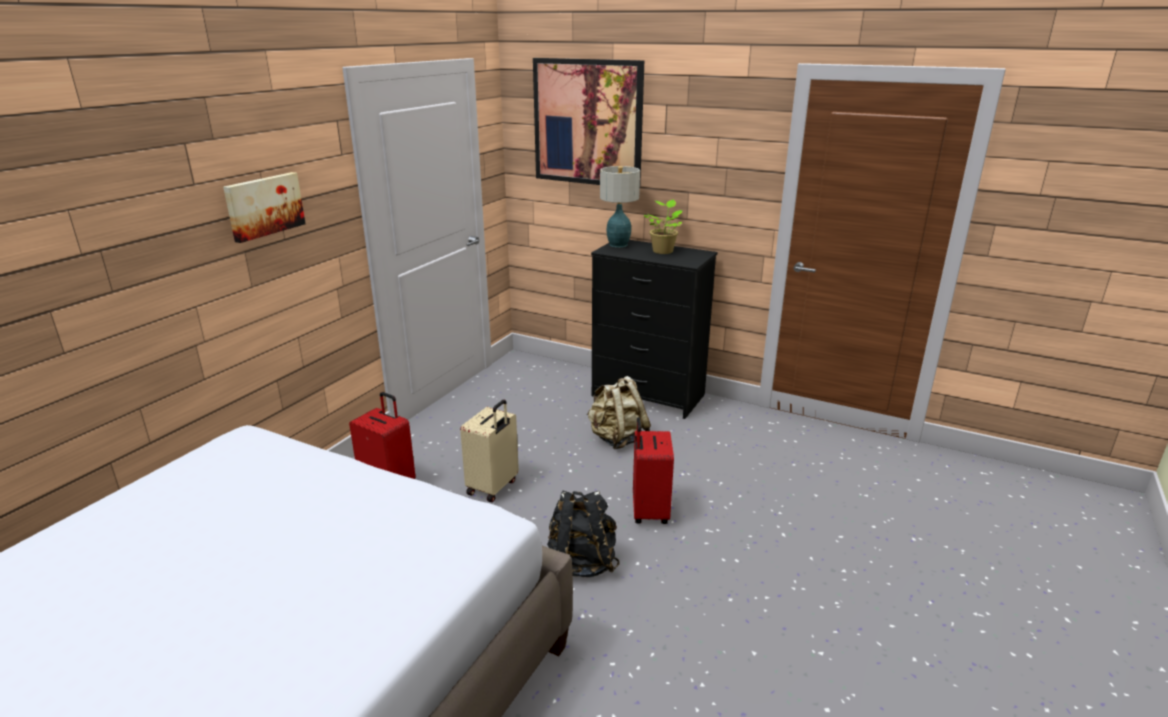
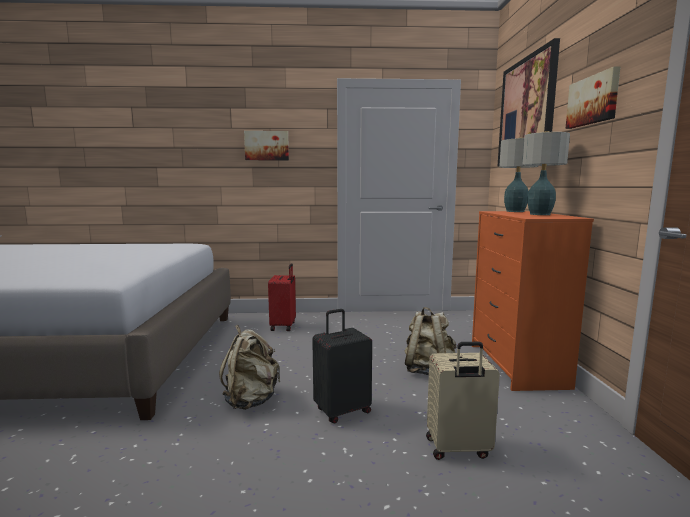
camera: 60 degrees right, 15 degrees down
beige suitcase [460,400,519,502] -> beige suitcase moved to [426,342,500,460]
black backpack [547,491,620,577] -> beige backpack [219,325,280,410]
black dresser [591,240,717,419] -> orange dresser [472,211,594,391]
red suitcase [633,417,674,524] -> black suitcase [312,309,372,423]
potted plant [644,200,682,254] -> table lamp [522,131,570,215]
none -> picture [566,66,620,129]

